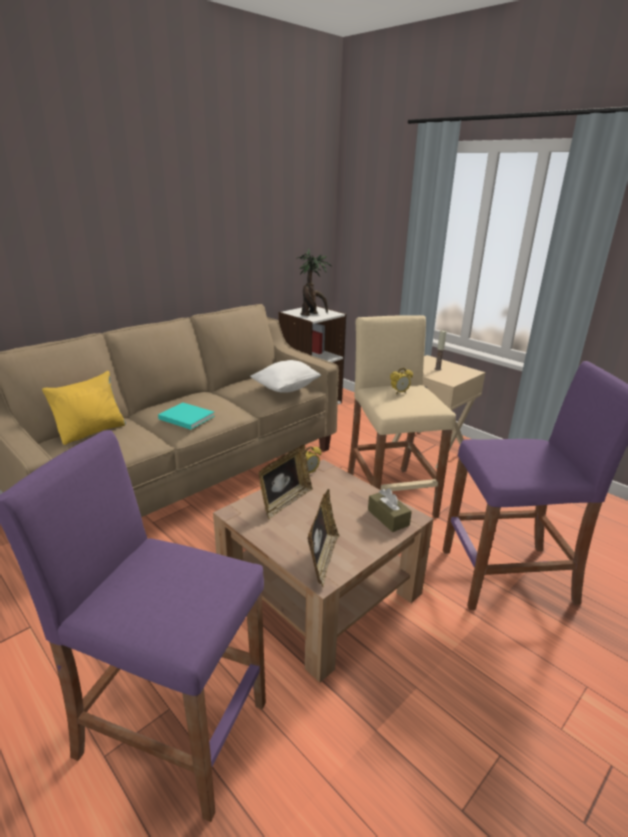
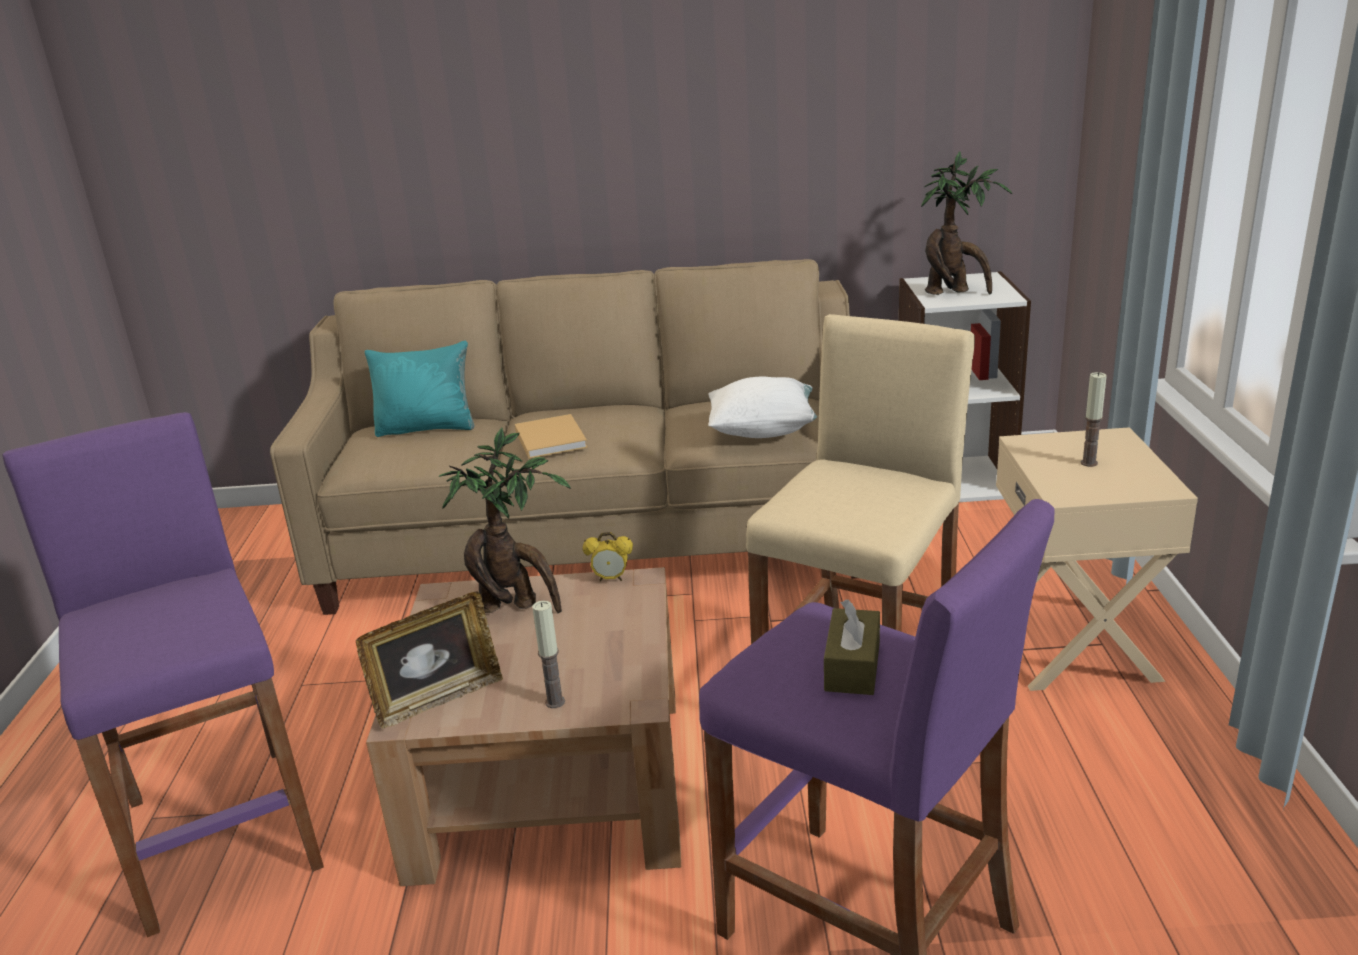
camera: 45 degrees right, 0 degrees up
yellow pillow [42,371,126,445] -> turquoise pillow [365,341,474,437]
turquoise book [158,403,214,430] -> beige book [515,414,588,459]
picture frame [258,445,313,519] -> potted plant [439,428,571,613]
brown tissue box [368,488,412,532] -> brown tissue box moved to [824,599,880,695]
alarm clock [390,368,413,394] -> none
none -> candle [532,600,565,708]

